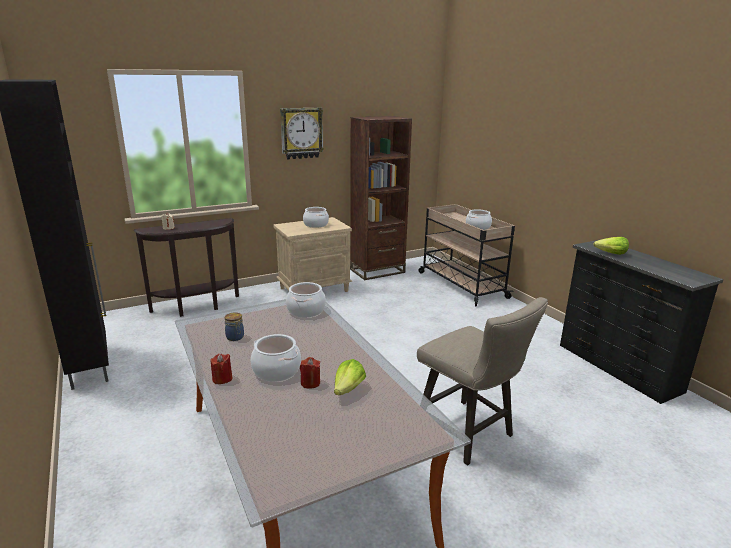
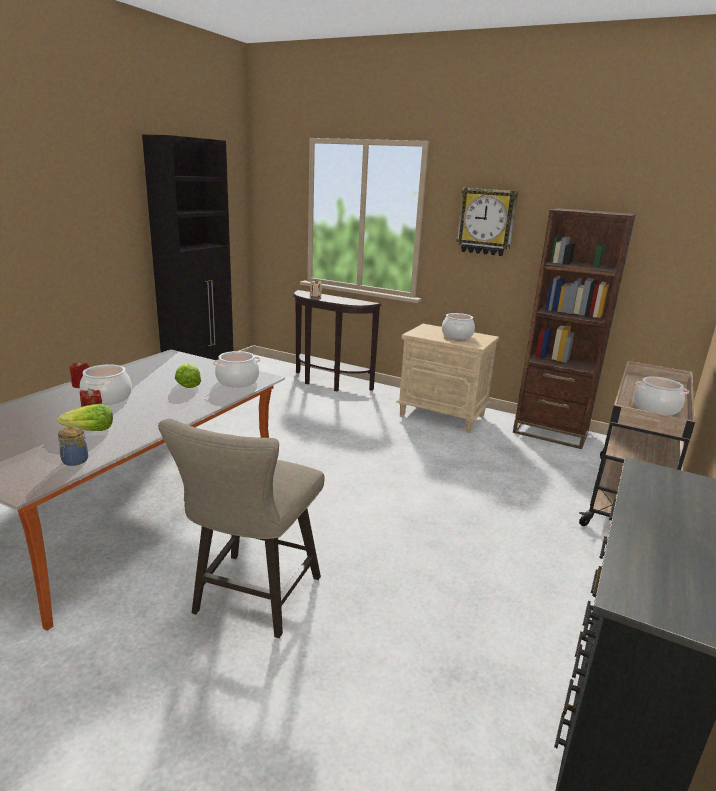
camera: 55 degrees right, 0 degrees up
jar [225,312,244,341] -> jar moved to [58,427,88,466]
lettuce [593,237,629,255] -> lettuce moved to [175,363,201,388]

